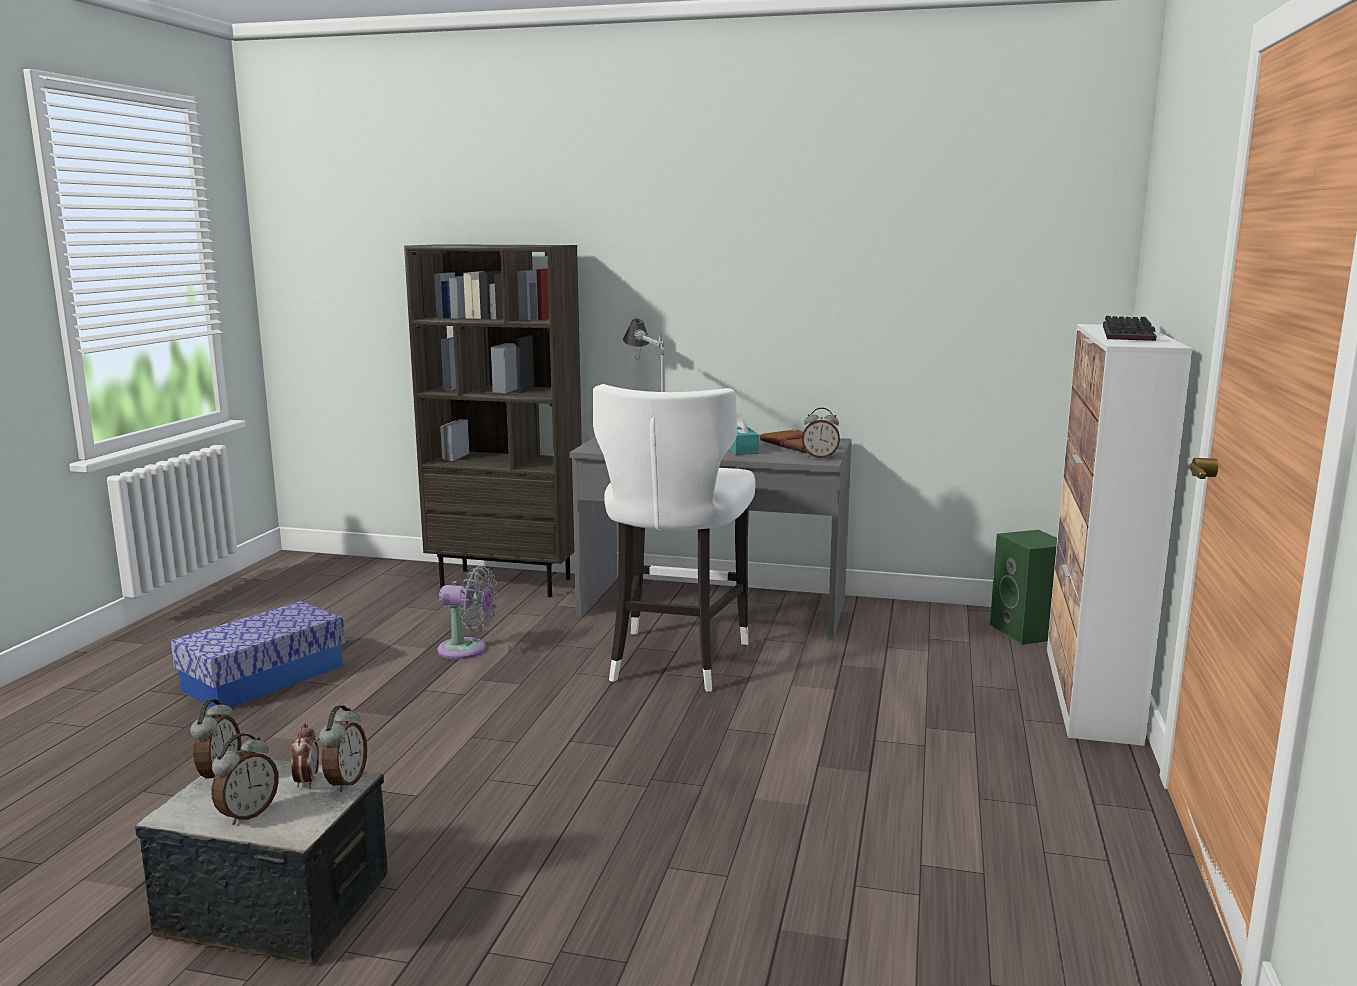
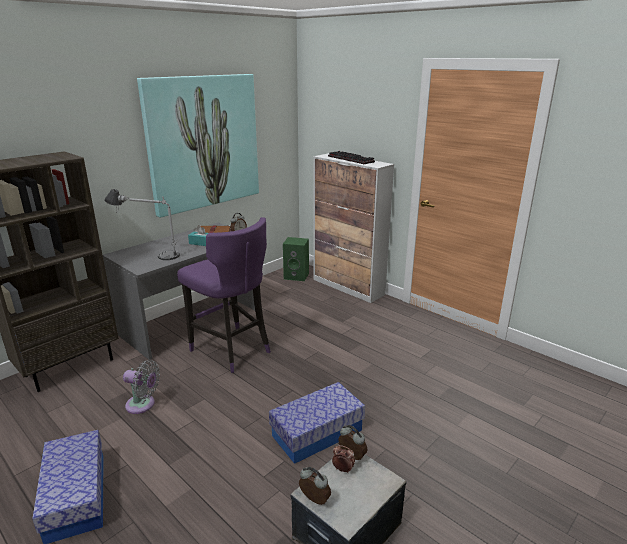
camera: 60 degrees left, 10 degrees up
alarm clock [211,733,279,825] -> none
grey fan [438,566,498,659] -> grey fan turned 60 degrees clockwise [123,360,160,414]
white stool [593,384,756,692] -> purple stool [177,217,271,373]
none -> picture [137,74,259,218]
none -> storage box [269,382,365,464]

